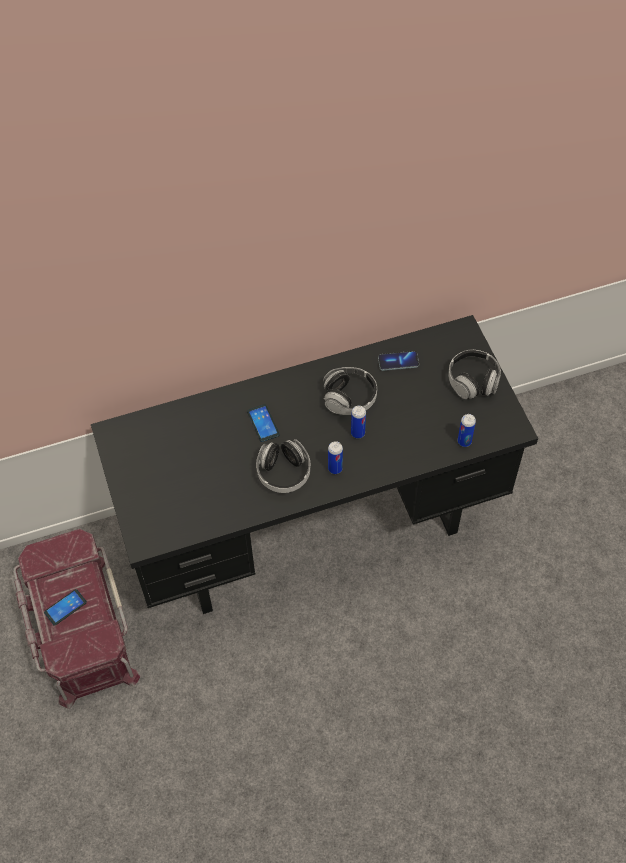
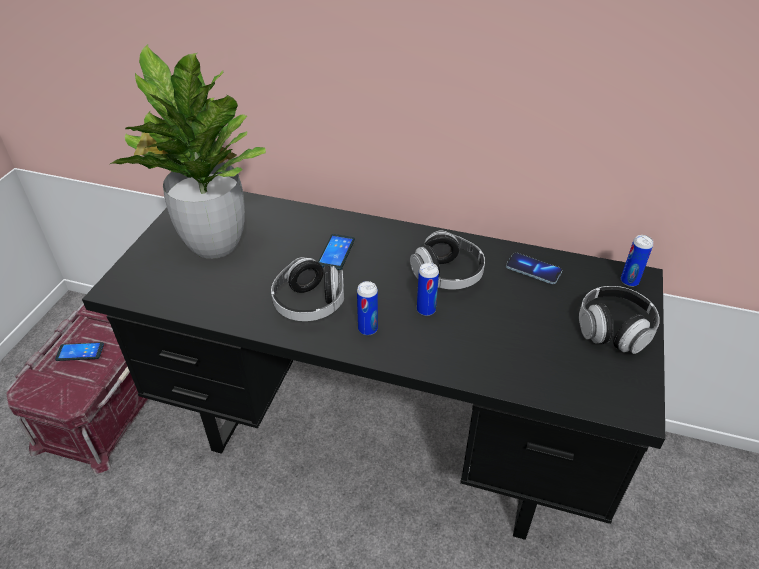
camera: 35 degrees right, 15 degrees down
can [458,414,476,447] -> can moved to [621,235,653,287]
none -> potted plant [110,44,266,259]

